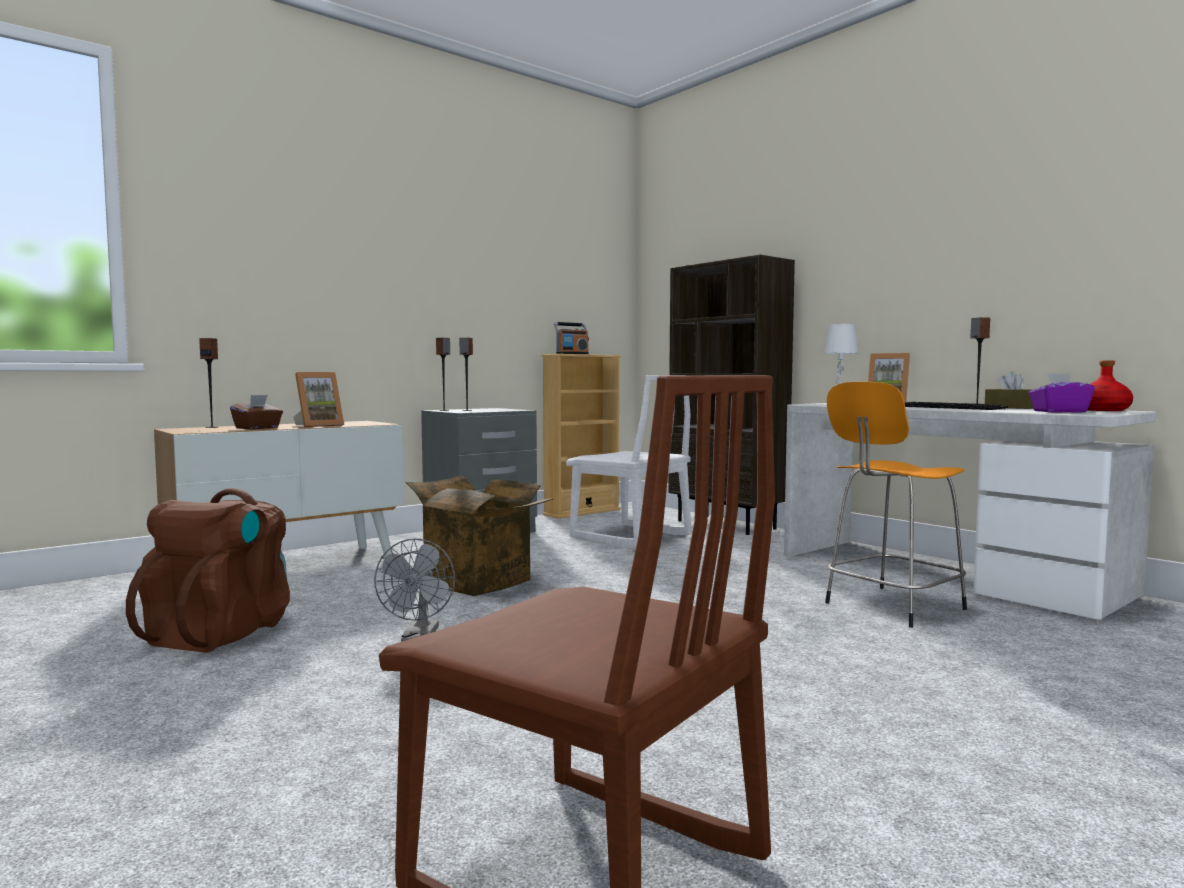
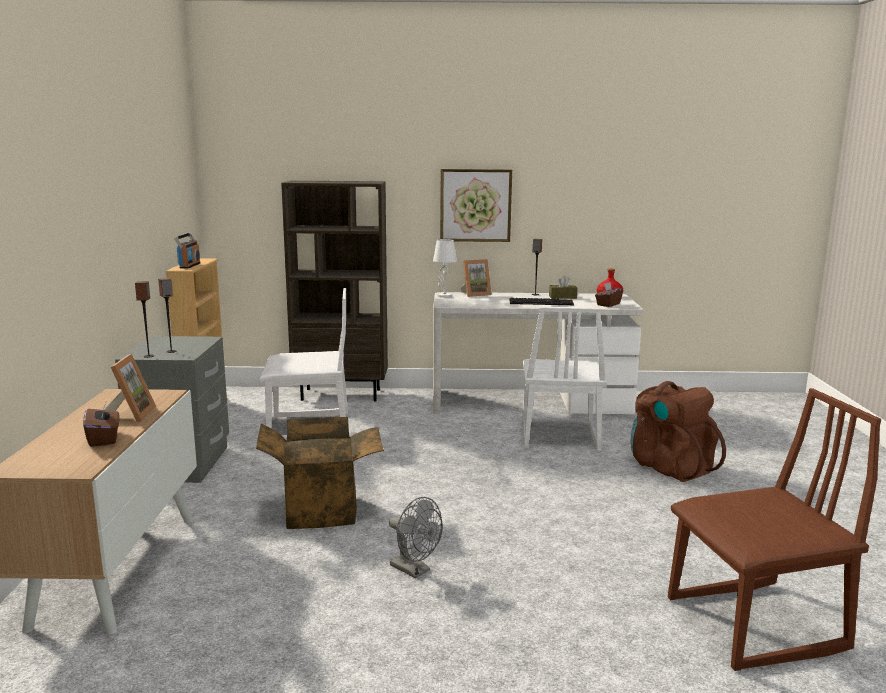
camera: 50 degrees left, 10 degrees up
brown backpack [126,488,290,653] -> brown backpack moved to [631,381,726,482]
speaker [199,338,218,428] -> none
orange stool [825,382,967,628] -> white chair [522,307,607,451]
purple tissue box [1029,373,1095,413] -> brown tissue box [595,282,623,307]
none -> picture [440,169,512,242]

